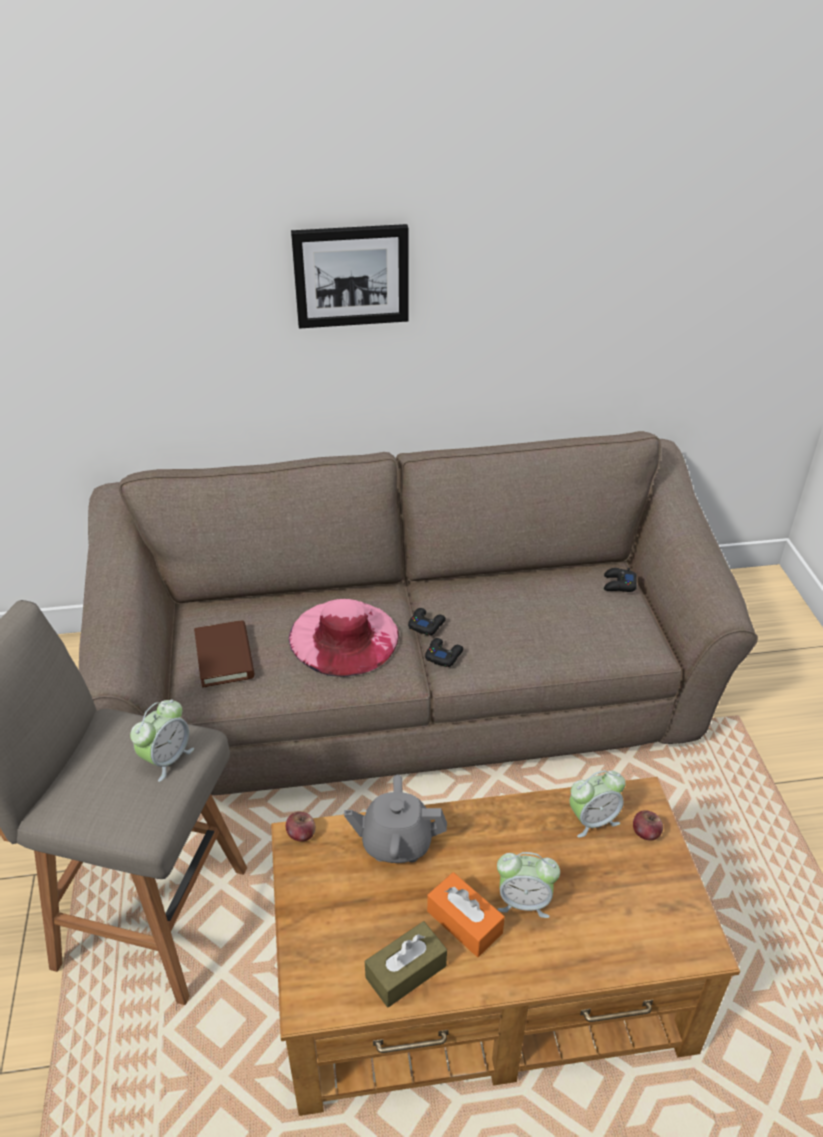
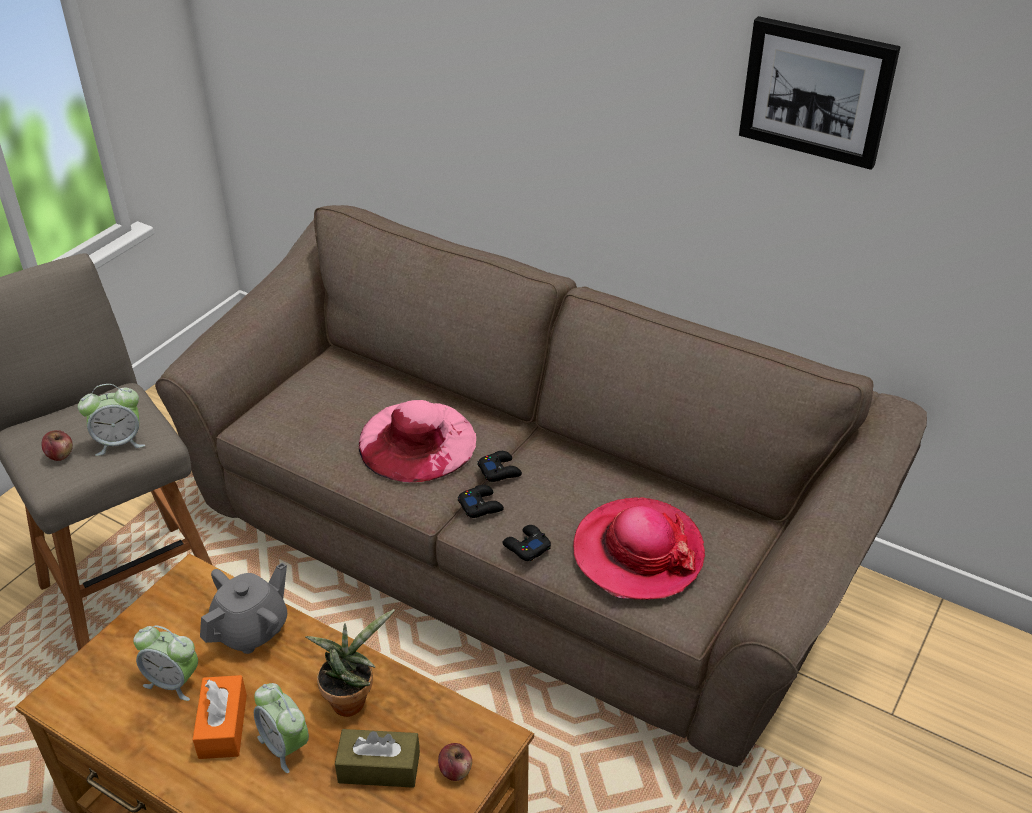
camera: 40 degrees right, 0 degrees up
brown book [194,620,254,688] -> none
apple [286,812,316,842] -> apple moved to [41,430,73,461]
picture [291,224,409,329] -> picture moved to [739,16,901,170]
grey teapot [344,775,447,863] -> grey teapot turned 90 degrees clockwise [200,562,287,654]
brown tissue box [365,921,447,1008] -> brown tissue box moved to [335,729,420,788]
alarm clock [570,771,626,838] -> alarm clock moved to [133,626,198,701]
black game controller [604,568,637,592] -> black game controller moved to [502,525,551,561]
none -> potted plant [305,609,395,717]
none -> hat [573,497,705,600]

